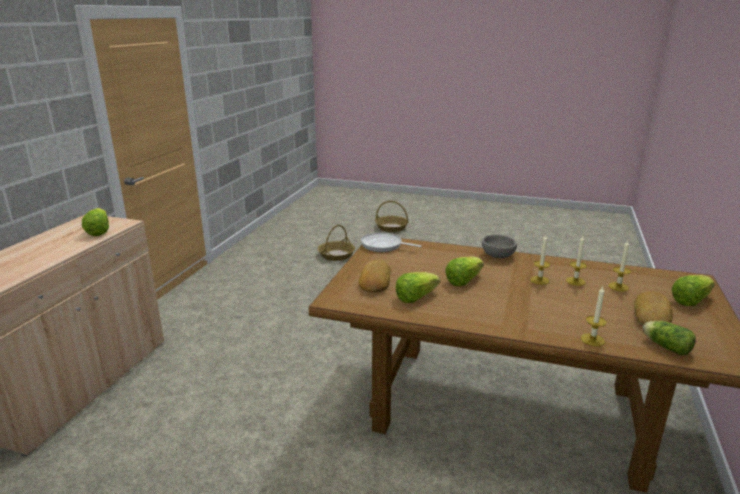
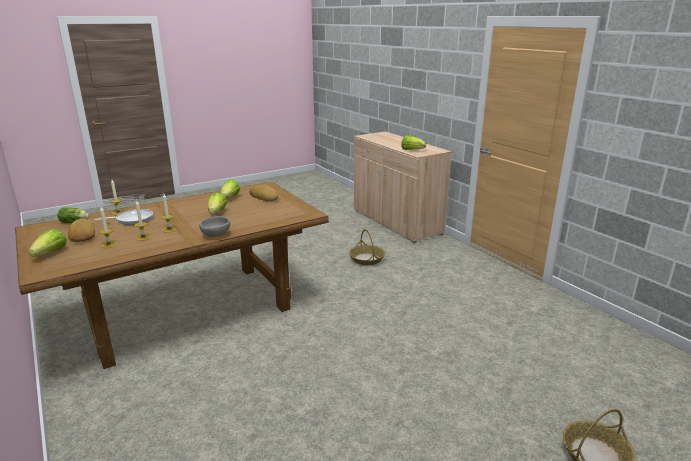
camera: 130 degrees right, 0 degrees up
basket [318,225,355,261] -> basket moved to [349,229,385,265]
frying pan [361,232,421,252] -> frying pan moved to [95,209,153,225]

